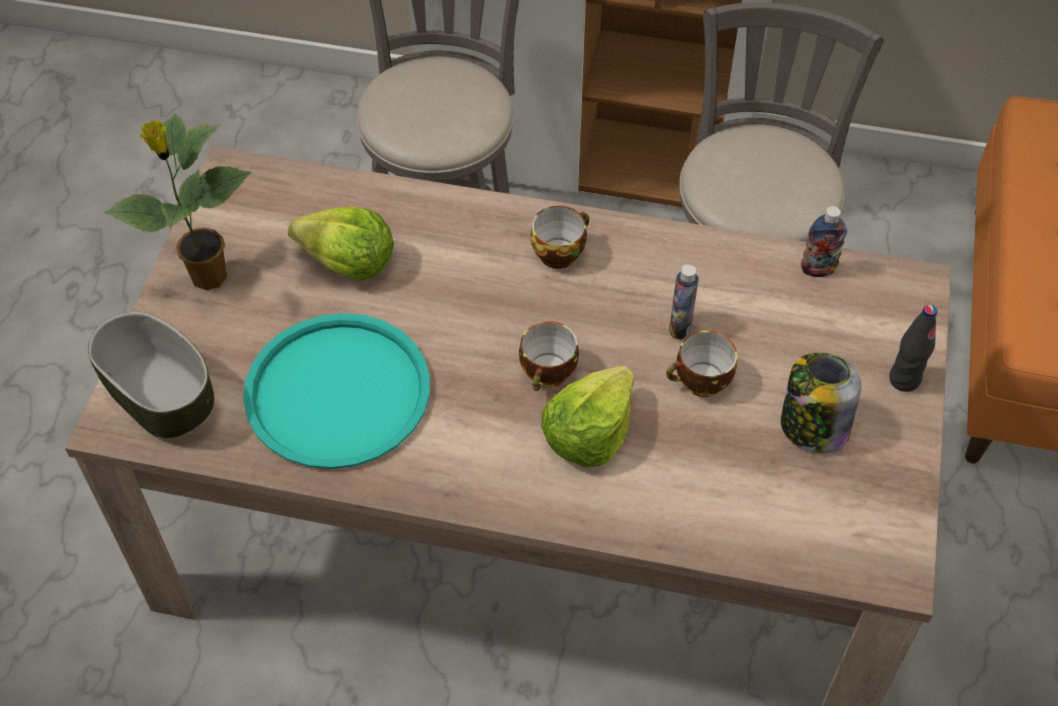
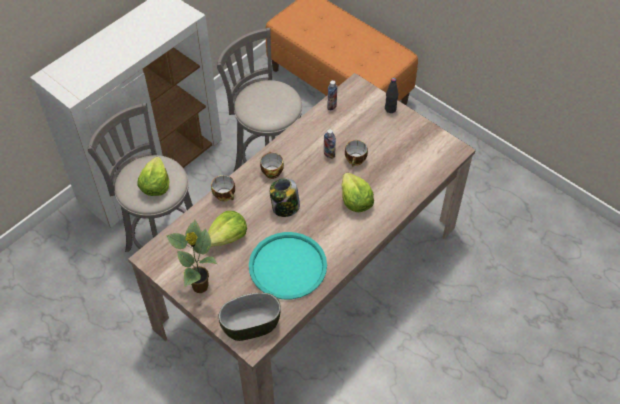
camera: 60 degrees left, 0 degrees up
cup [519,321,579,391] -> cup moved to [211,175,235,202]
jar [781,353,861,453] -> jar moved to [270,178,300,217]
none -> lettuce [137,157,169,196]

